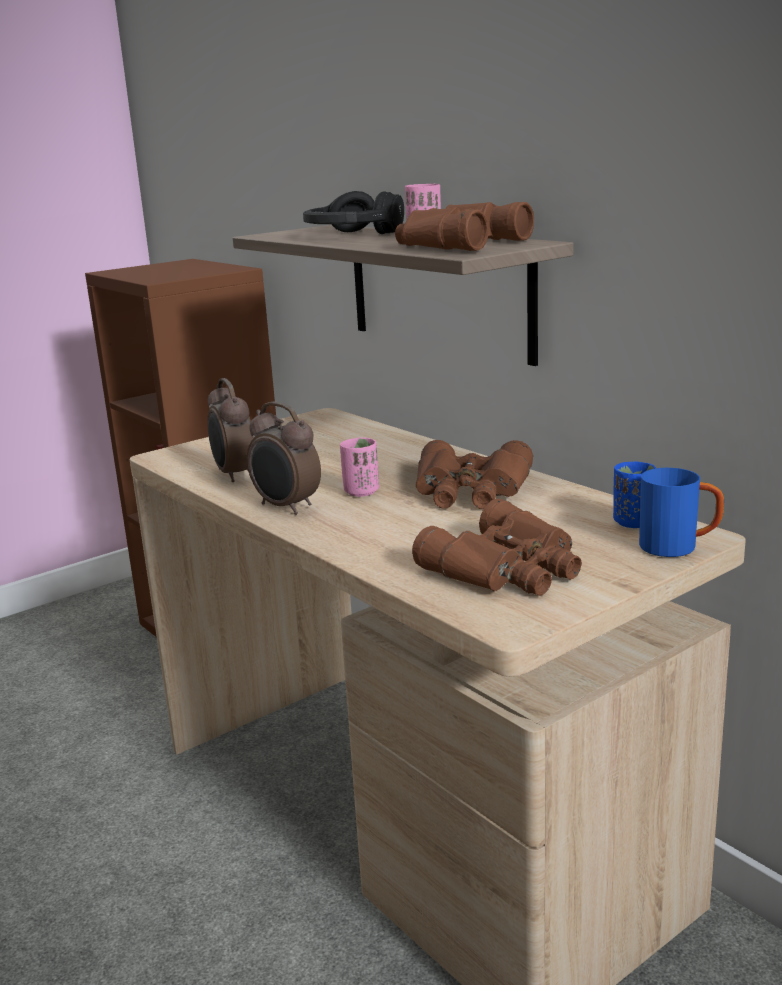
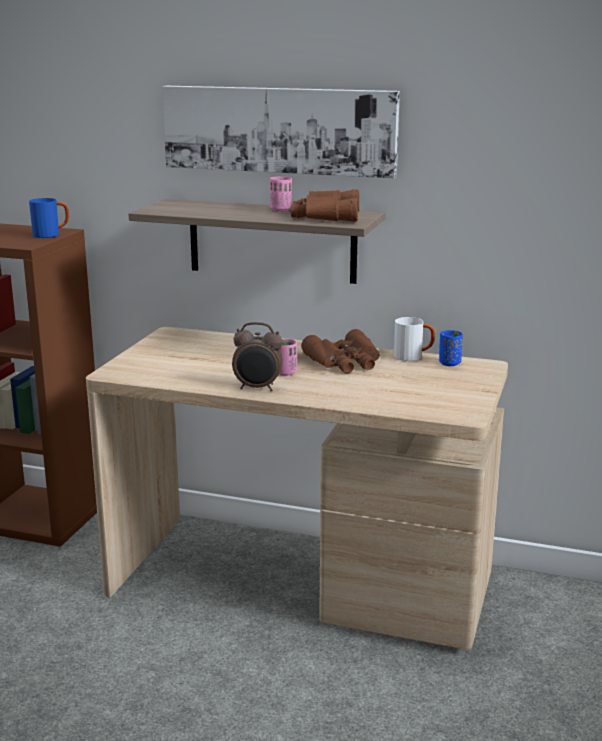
camera: 35 degrees left, 0 degrees up
alarm clock [207,378,254,482] -> none
black headphones [303,191,404,234] -> none
brown binoculars [412,499,582,596] -> none
blue mug [639,468,724,557] -> blue mug moved to [29,198,69,238]
none -> picture [162,86,400,178]
none -> white mug [394,317,435,361]

